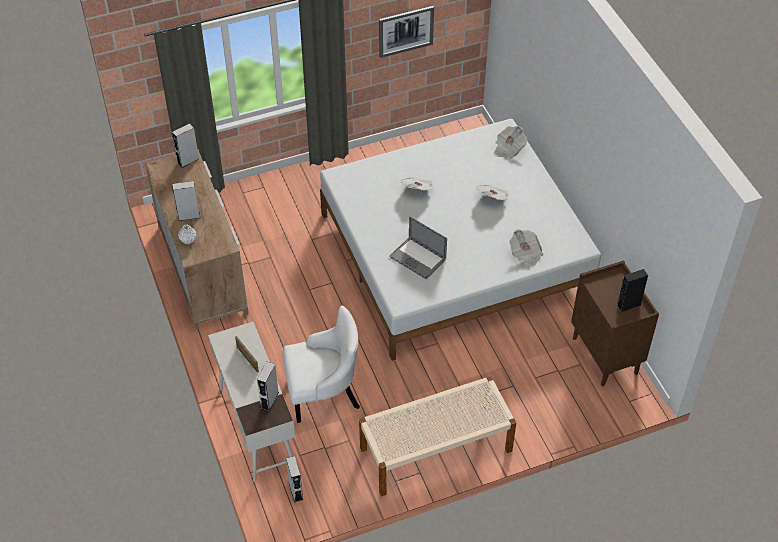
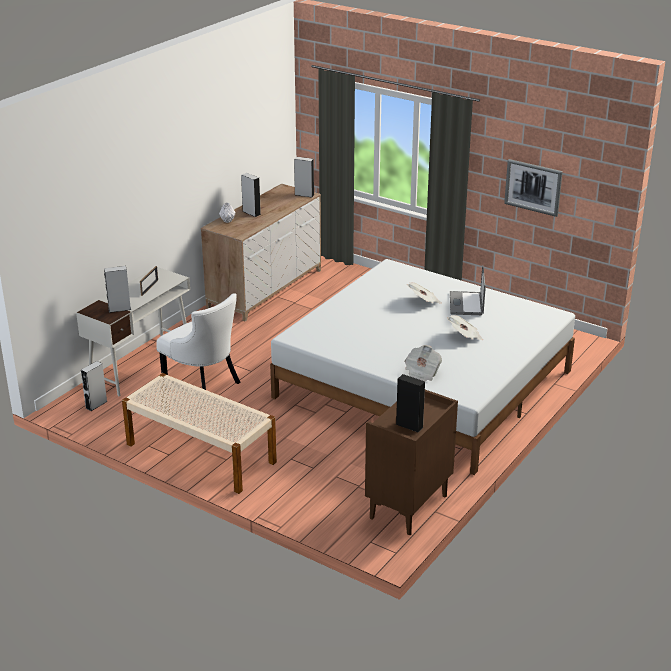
camera: 55 degrees right, 20 degrees down
laptop [389,216,447,279] -> laptop moved to [450,265,486,315]
newspaper [494,126,527,160] -> none

